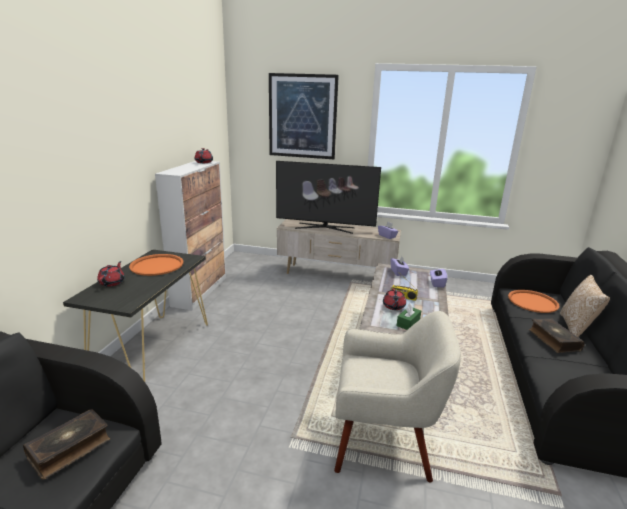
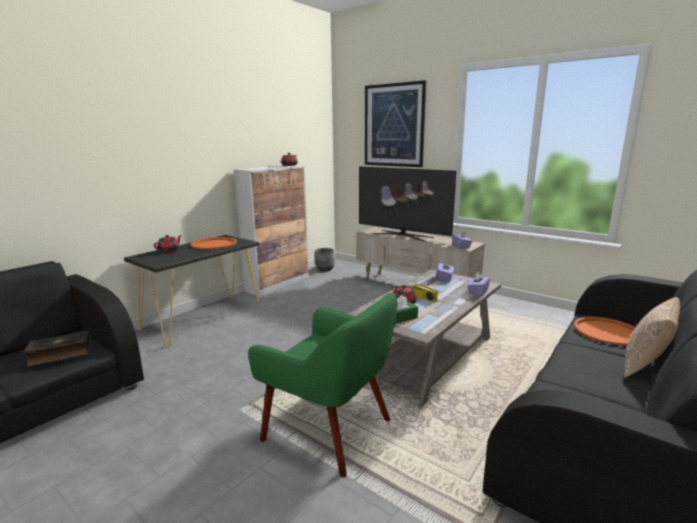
camera: 25 degrees right, 5 degrees down
beige armchair [334,311,461,482] -> green armchair [248,293,397,478]
book [529,319,585,353] -> none
none -> grey planter [315,248,335,272]

